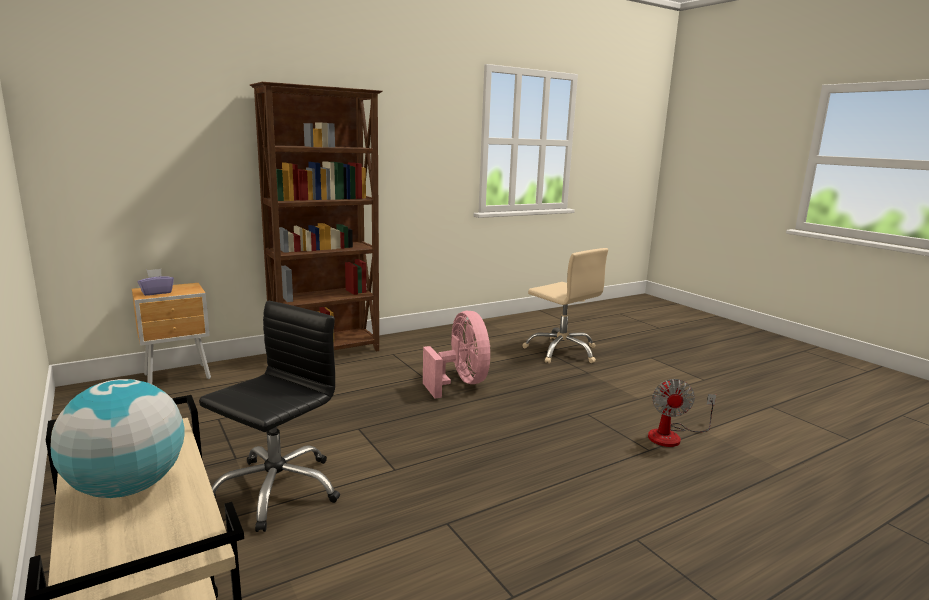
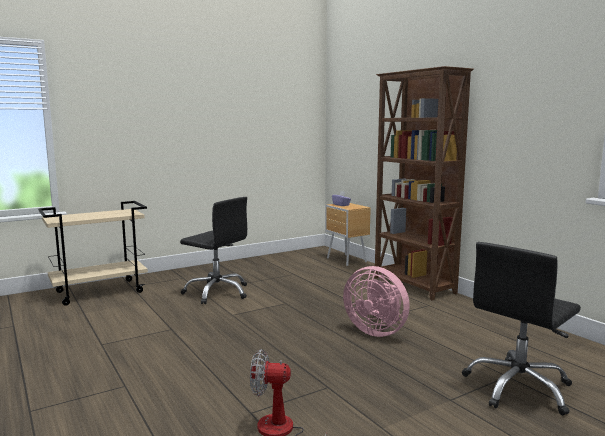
camera: 90 degrees right, 5 degrees down
globe [51,379,184,498] -> none
pink fan [423,311,490,398] -> pink fan turned 60 degrees clockwise [343,266,410,337]
beige office chair [522,248,608,364] -> black office chair [462,242,581,415]

